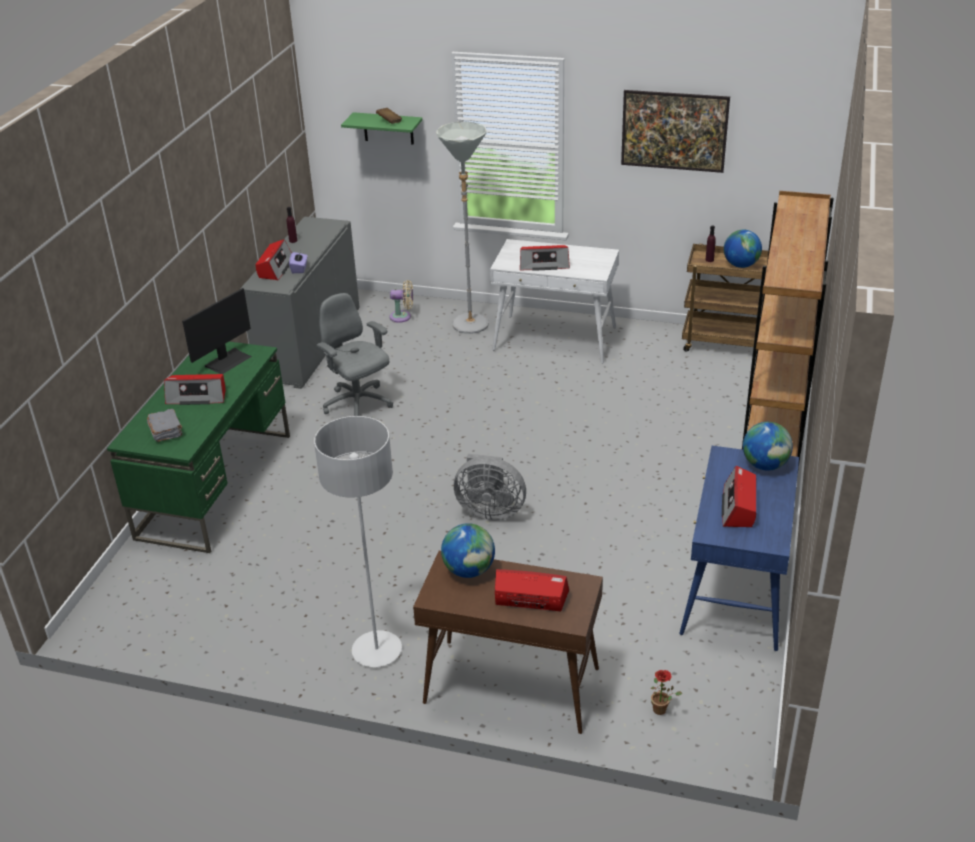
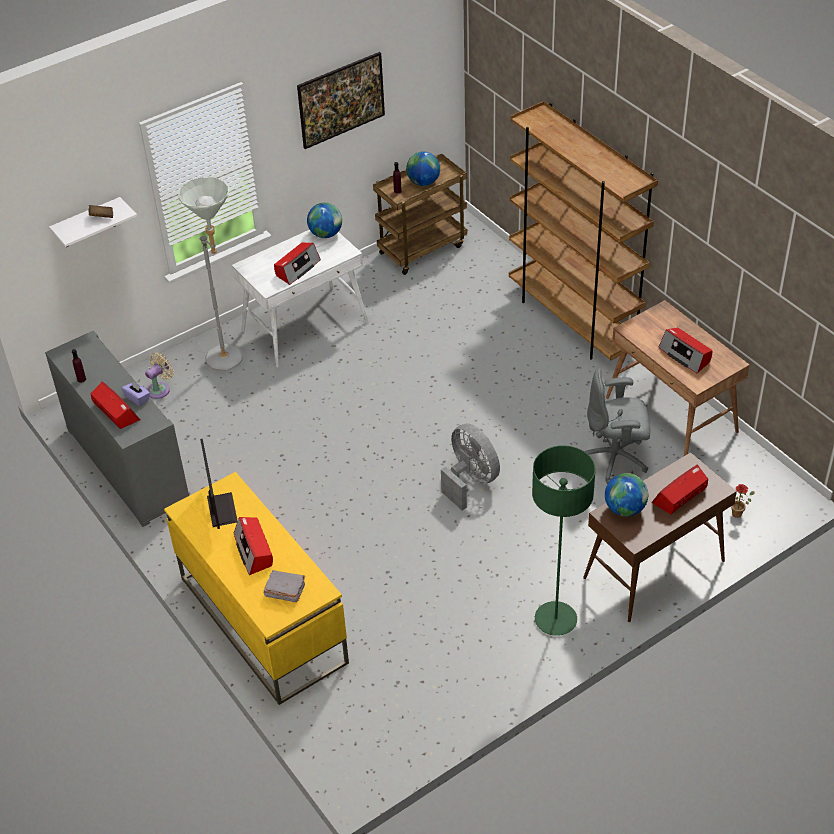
camera: 50 degrees left, 10 degrees up
green desk [107,342,290,553] -> yellow desk [164,472,349,705]
radio [164,374,226,405] -> radio turned 120 degrees clockwise [234,517,273,575]
grey floor lamp [314,416,402,667] -> green floor lamp [532,445,596,636]
grey office chair [317,293,393,416] -> grey office chair moved to [584,368,650,484]
green shelf [341,112,422,145] -> white shelf [49,197,137,247]
grey fan [454,454,526,521] -> grey fan turned 90 degrees counterclockwise [441,423,500,510]
blue desk [679,446,799,651] -> brown desk [606,300,750,456]
globe [743,422,793,471] -> globe moved to [307,203,342,238]

